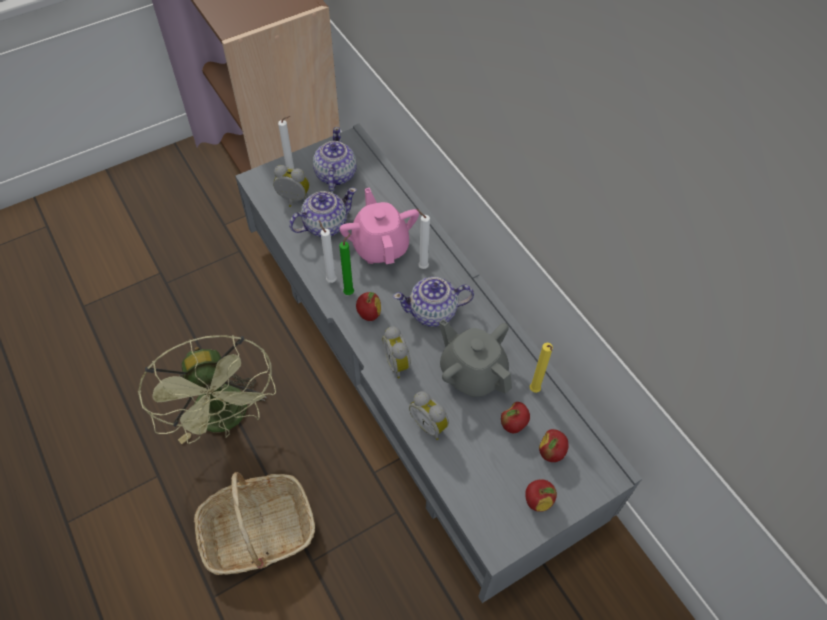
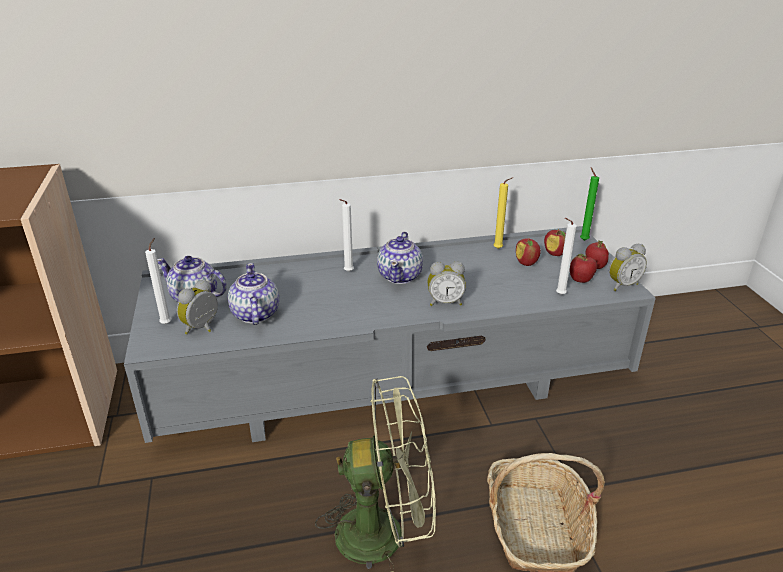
camera: 70 degrees left, 25 degrees down
white candle [319,220,337,283] -> white candle moved to [556,218,577,295]
pink teapot [339,188,419,264] -> none
green candle [339,234,354,295] -> green candle moved to [580,167,599,241]
apple [356,292,381,321] -> apple moved to [570,254,597,283]
alarm clock [409,391,449,440] -> alarm clock moved to [609,244,647,291]
grey teapot [439,319,512,397] -> none

